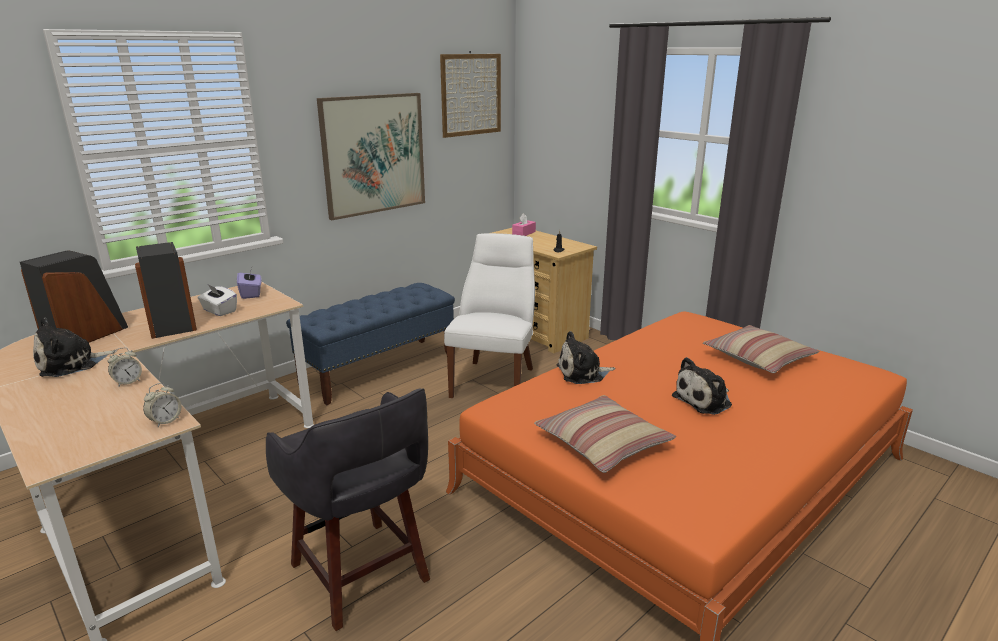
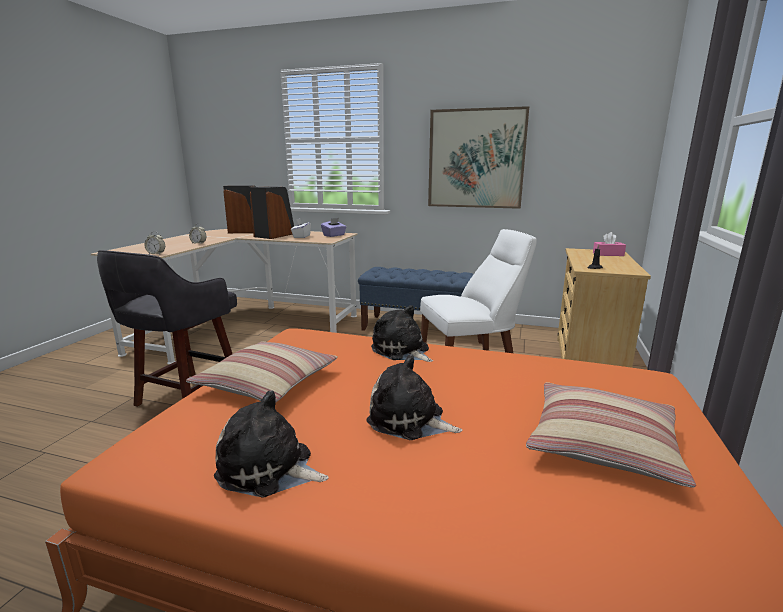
camera: 60 degrees right, 5 degrees down
plush toy [33,318,117,377] -> plush toy moved to [214,390,329,498]
picture [440,51,501,138] -> none

